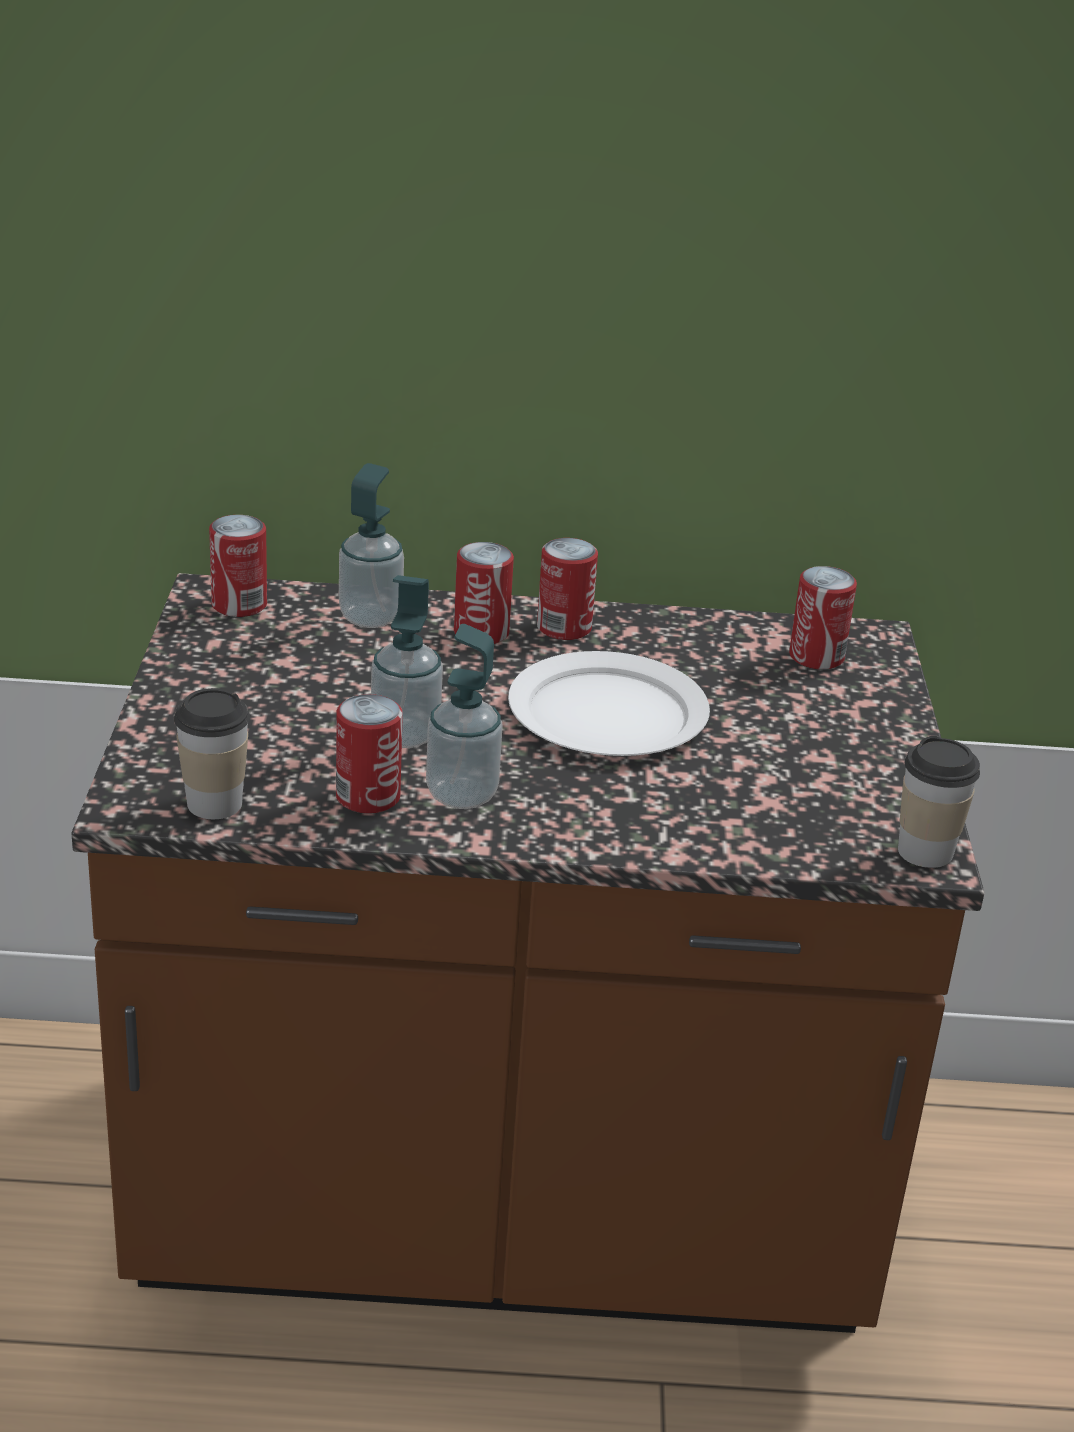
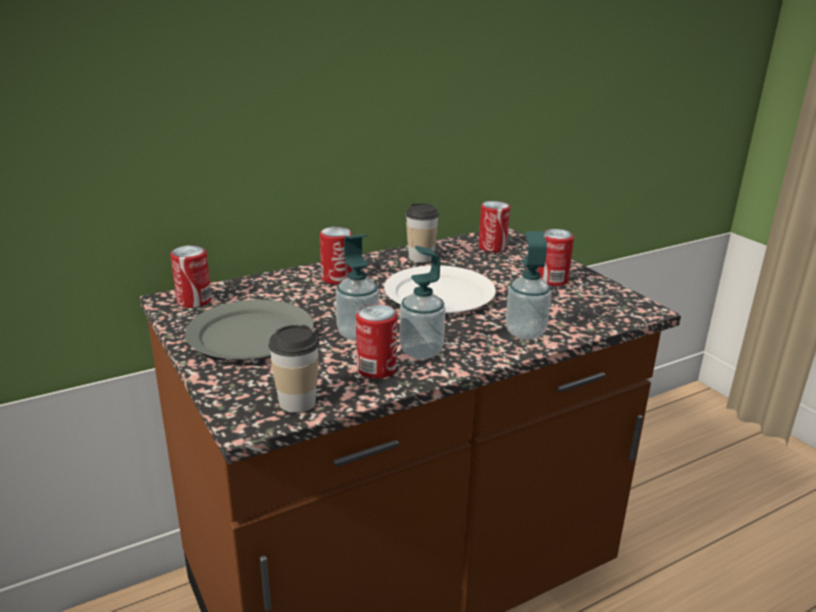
camera: 30 degrees left, 5 degrees down
soap dispenser [339,463,404,628] -> soap dispenser moved to [506,231,551,340]
can [537,538,598,640] -> can moved to [538,229,574,286]
cup [898,736,980,868] -> cup moved to [405,203,439,263]
none -> grey plate [185,300,314,359]

